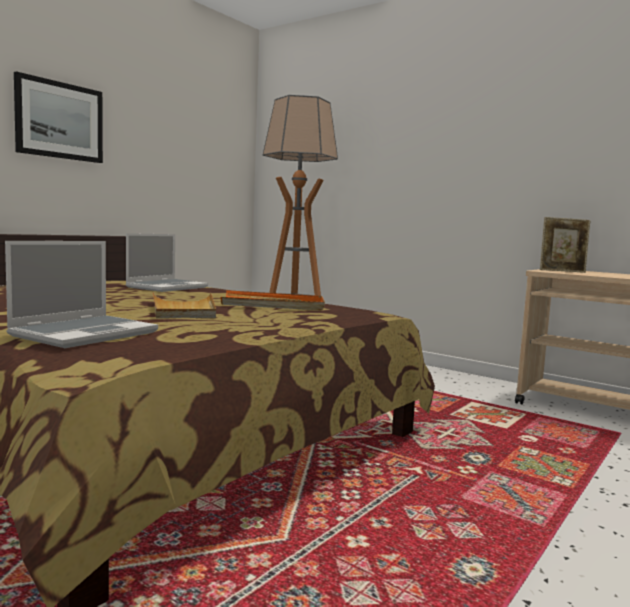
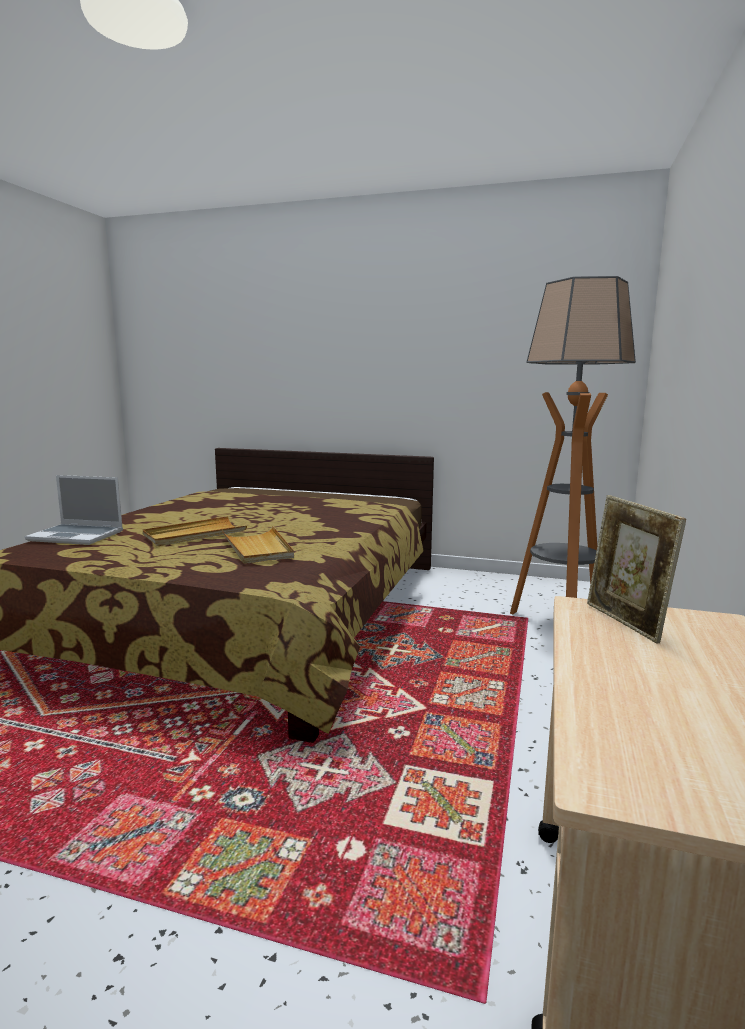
camera: 70 degrees right, 5 degrees up
picture [14,71,103,163] -> none
laptop [125,233,208,292] -> none
orange tray [221,290,325,310] -> beige tray [222,526,294,564]

